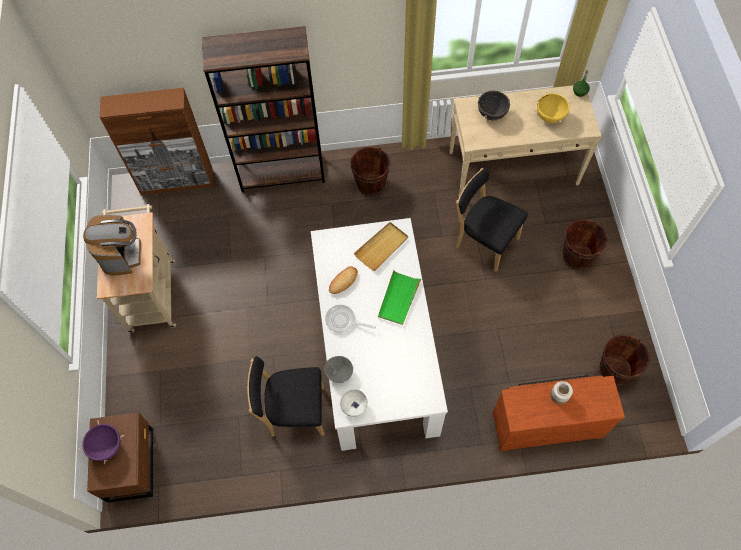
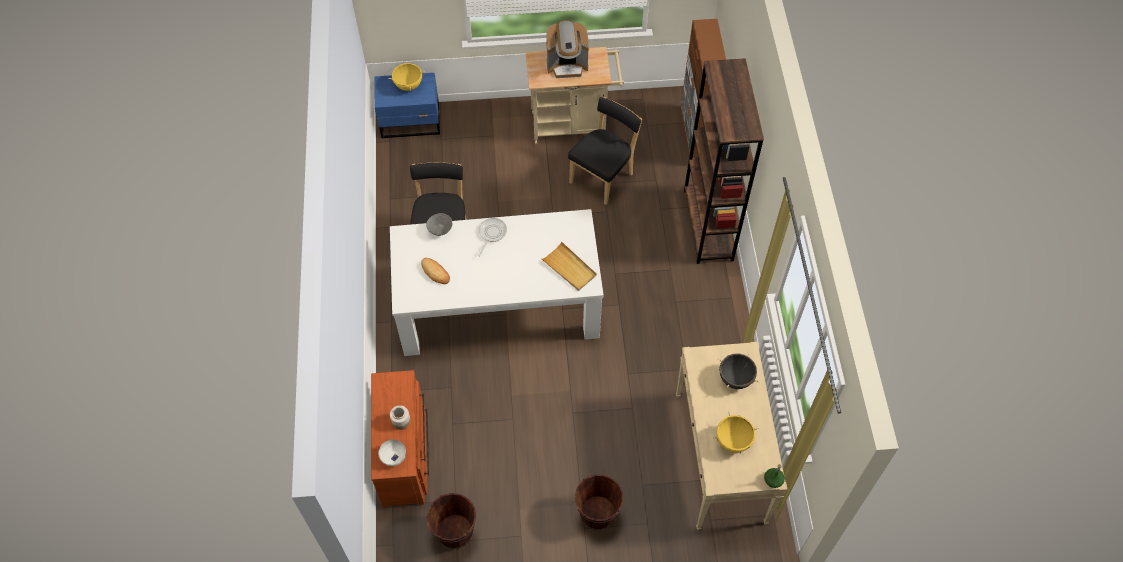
camera: 90 degrees right, 5 degrees down
purple cooking pot [78,420,124,464] -> yellow cooking pot [388,61,426,91]
brown nightstand [87,413,153,503] -> blue nightstand [375,73,440,138]
bread [329,266,358,294] -> bread moved to [421,258,450,284]
white bowl [340,390,368,417] -> white bowl moved to [378,440,406,466]
brown bucket [350,147,390,196] -> none
green tray [378,270,422,325] -> none
black chair [456,168,527,272] -> black chair moved to [568,97,642,205]

